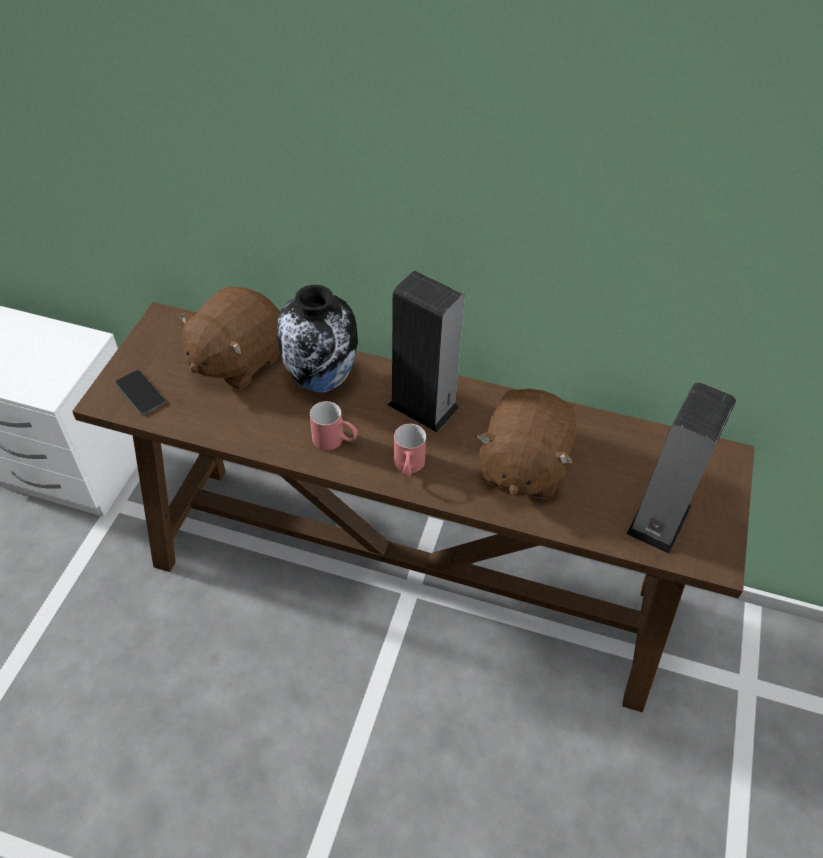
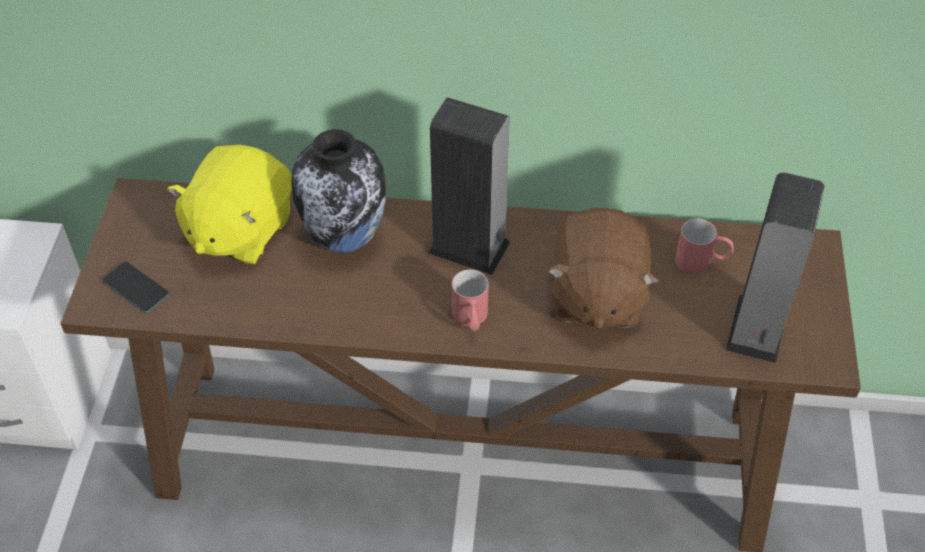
camera: 10 degrees left, 0 degrees up
brown plush toy [177,286,280,390] -> yellow plush toy [167,145,292,264]
red mug [310,401,358,450] -> red mug moved to [675,218,734,274]

